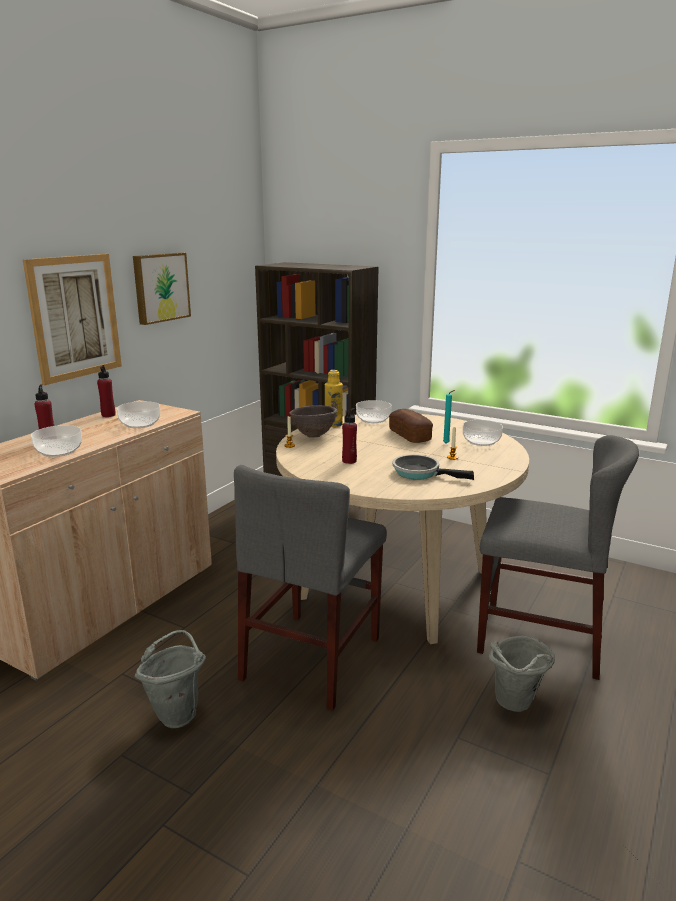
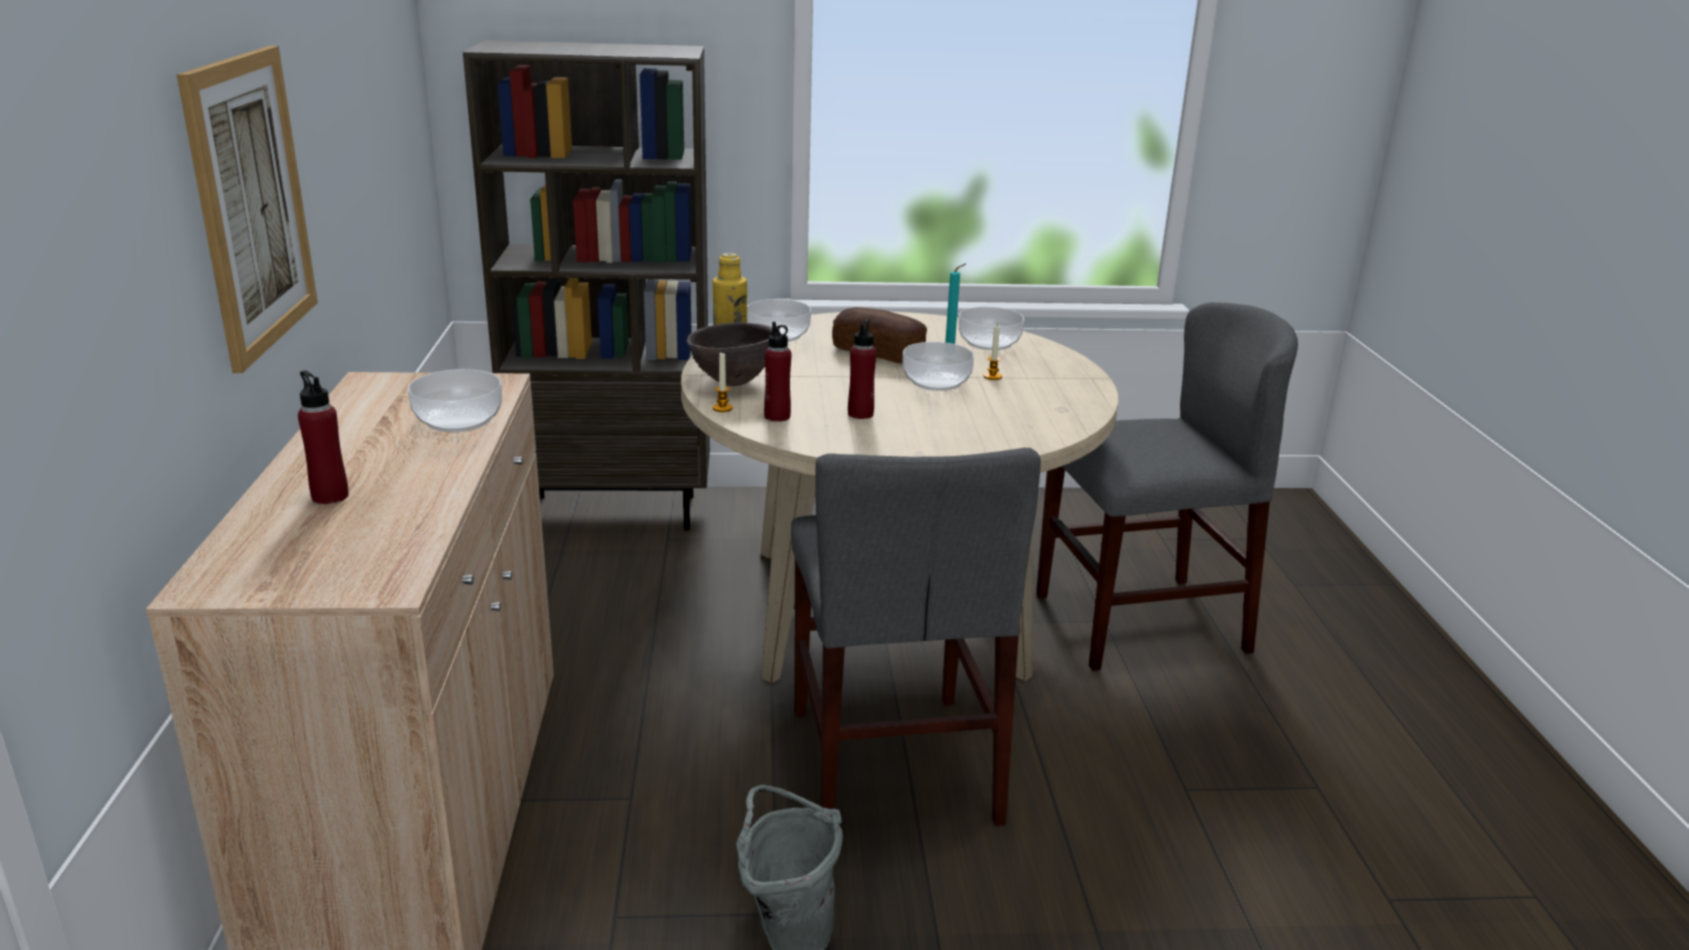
camera: 35 degrees left, 5 degrees up
bowl [31,425,82,457] -> bowl moved to [903,342,974,391]
red bottle [97,365,116,417] -> red bottle moved to [764,322,791,422]
picture [133,252,191,325] -> none
frying pan [393,454,474,480] -> none
grey bucket [489,636,555,712] -> none

